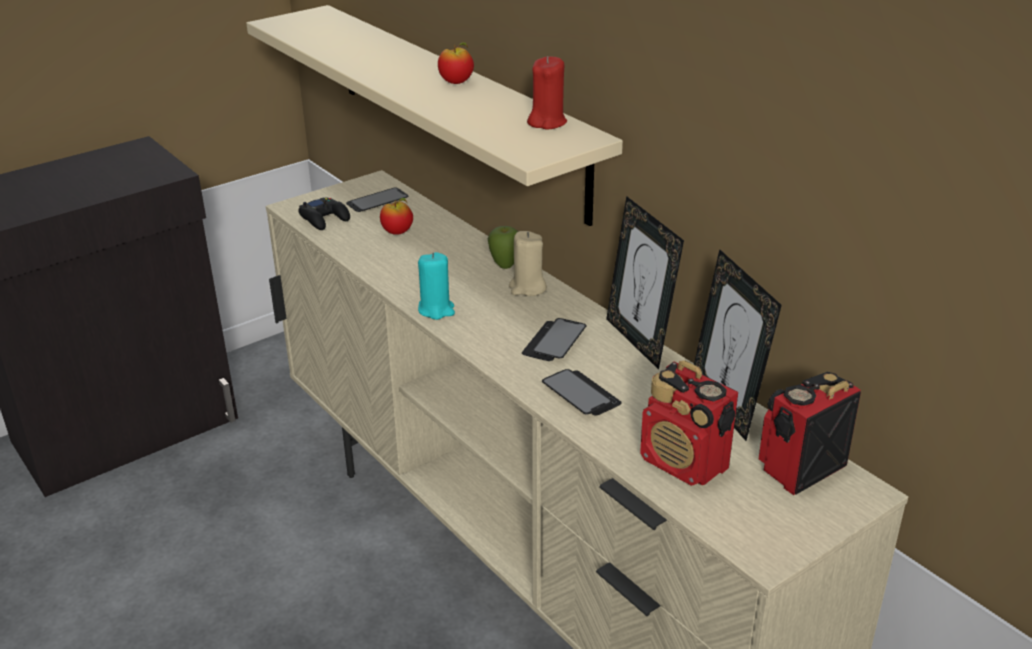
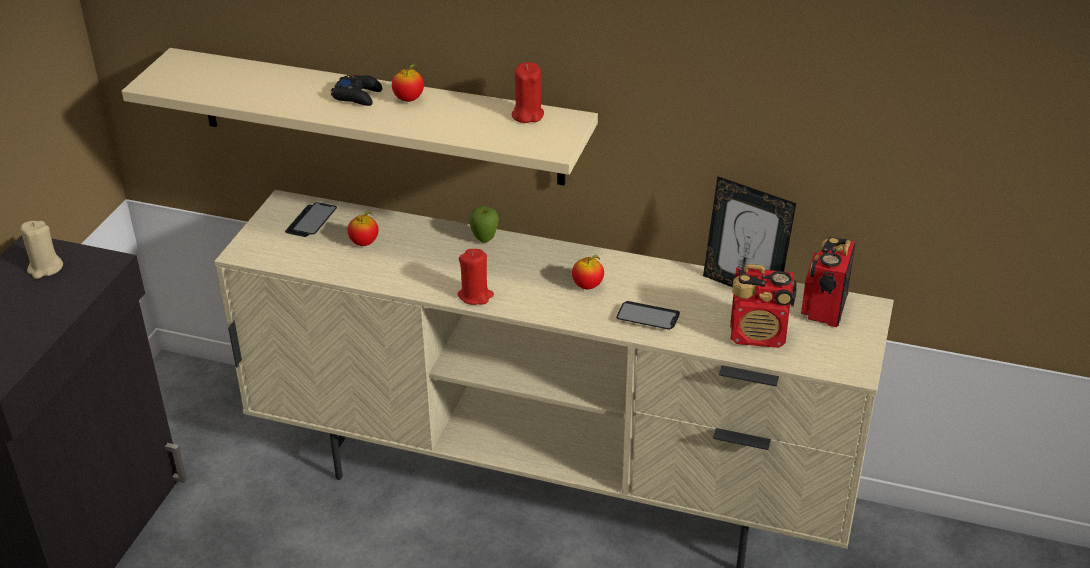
camera: 35 degrees left, 5 degrees up
black game controller [298,197,350,230] -> black game controller moved to [331,75,382,106]
turquoise candle [418,252,455,320] -> red candle [458,249,494,305]
beige candle [509,231,547,296] -> beige candle moved to [21,221,63,279]
phone [522,318,587,361] -> apple [572,255,604,290]
picture frame [606,196,684,370] -> none

